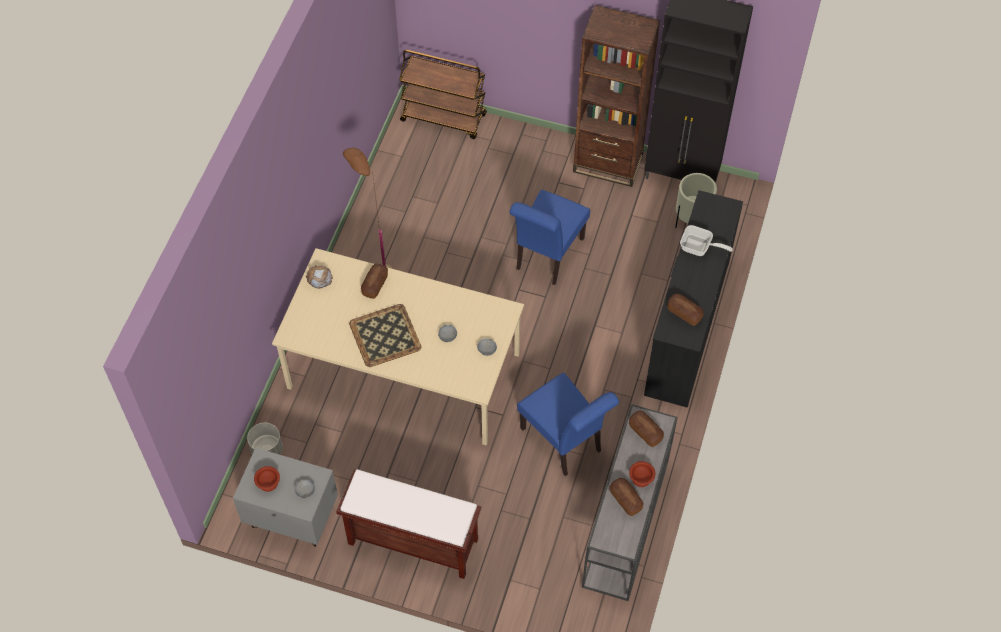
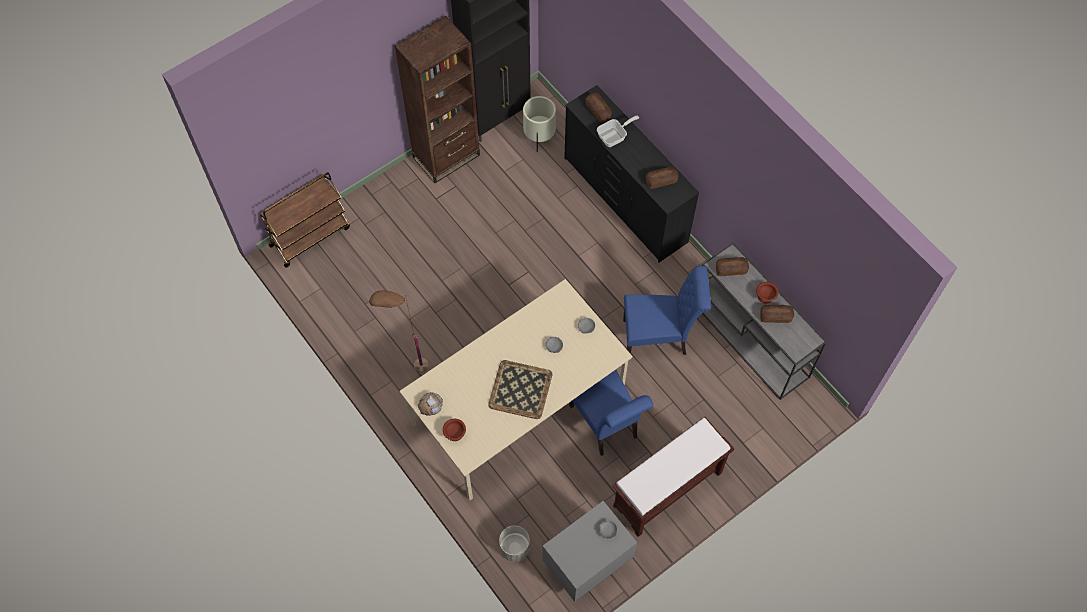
camera: 55 degrees left, 5 degrees up
brown bowl [254,466,280,492] -> brown bowl moved to [443,419,466,441]
bread [361,264,388,299] -> bread moved to [586,92,611,122]
blue chair [510,190,590,285] -> blue chair moved to [569,370,653,456]

